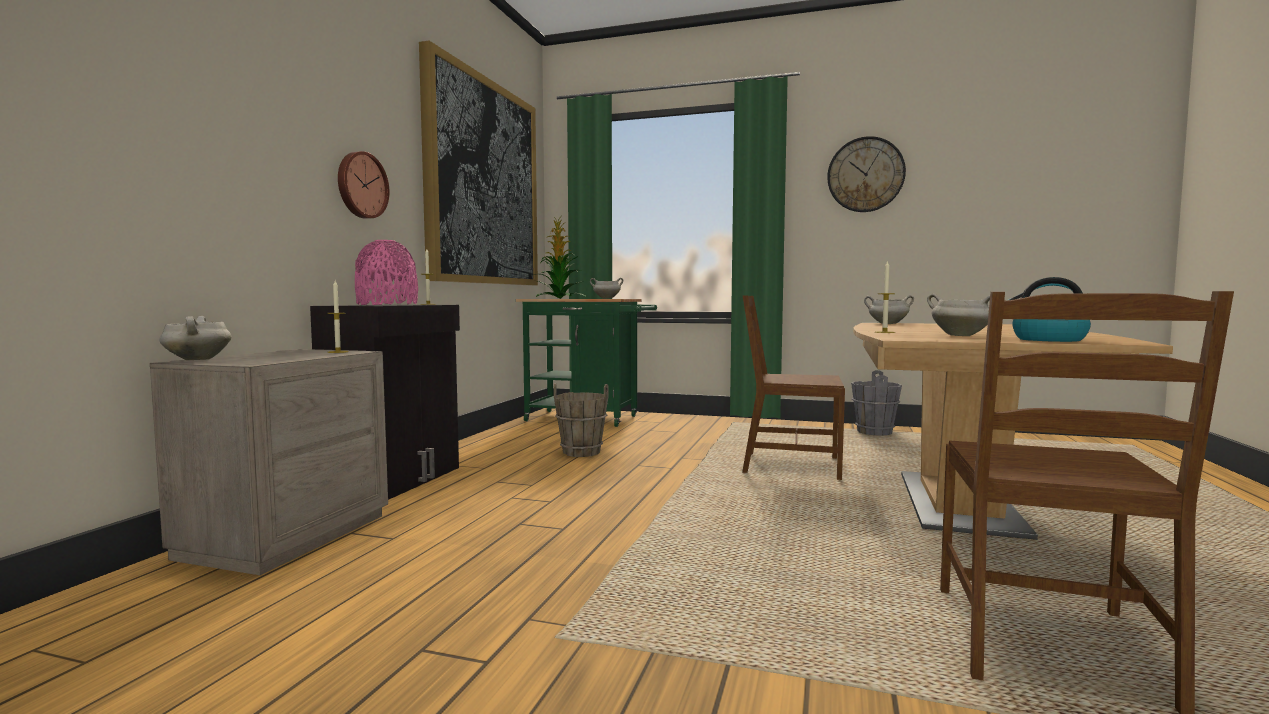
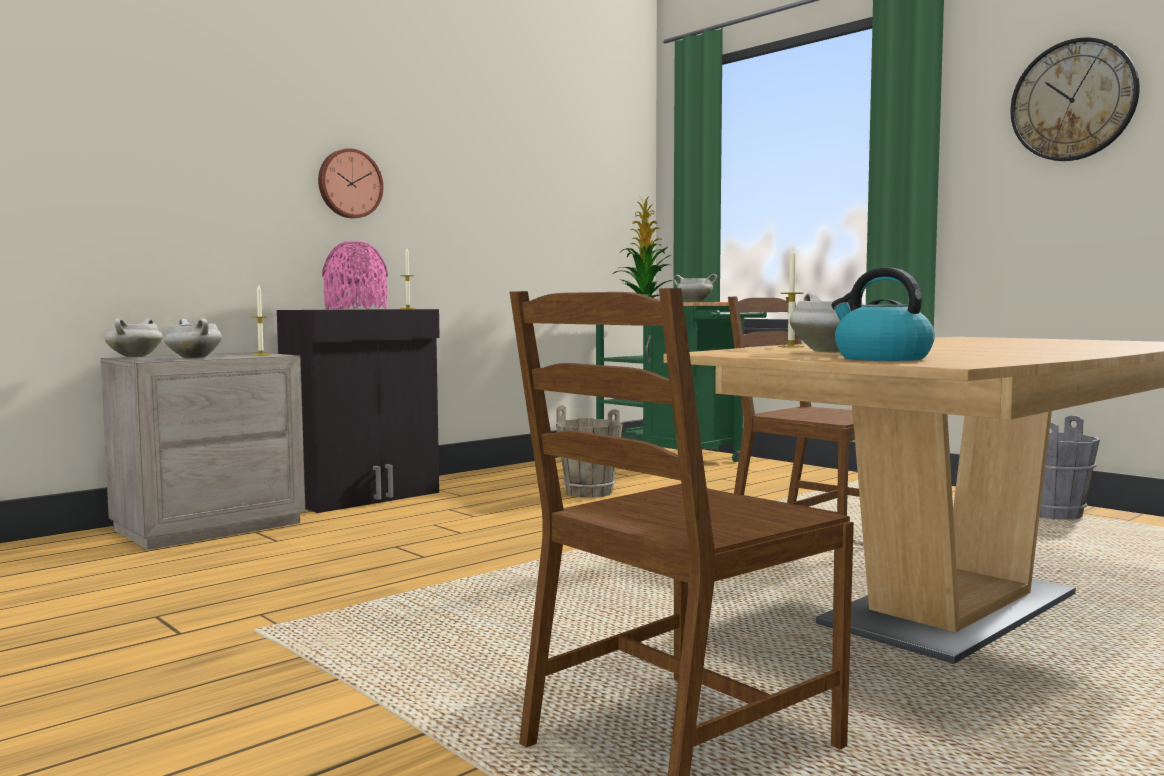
camera: 30 degrees right, 0 degrees up
picture [419,41,538,285] -> none
white cooking pot [864,295,914,324] -> white cooking pot moved to [164,318,222,358]

